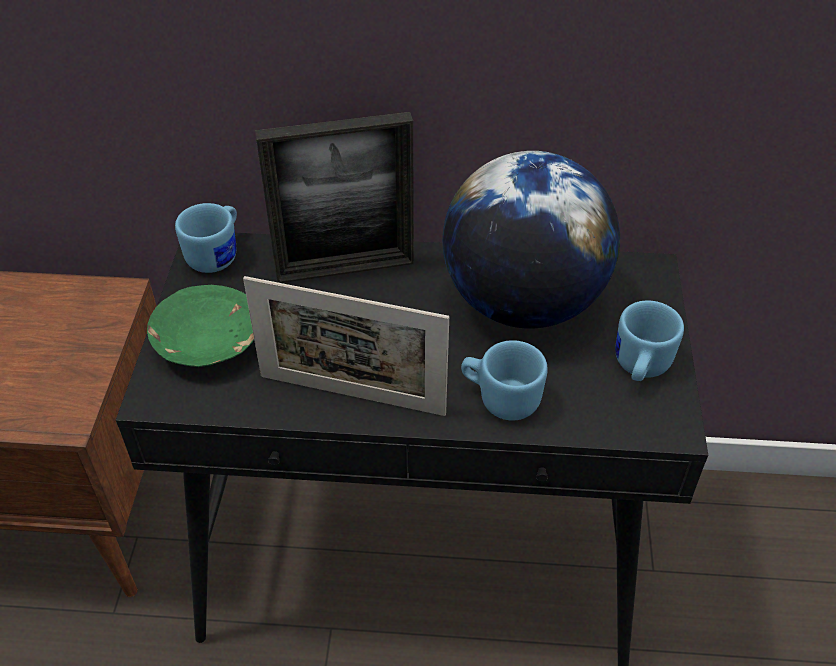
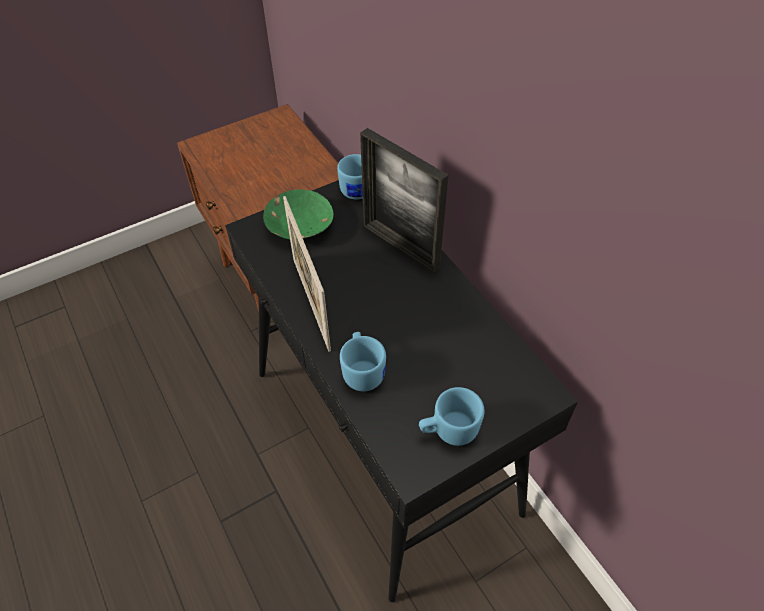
camera: 55 degrees right, 5 degrees up
globe [442,151,620,329] -> none

